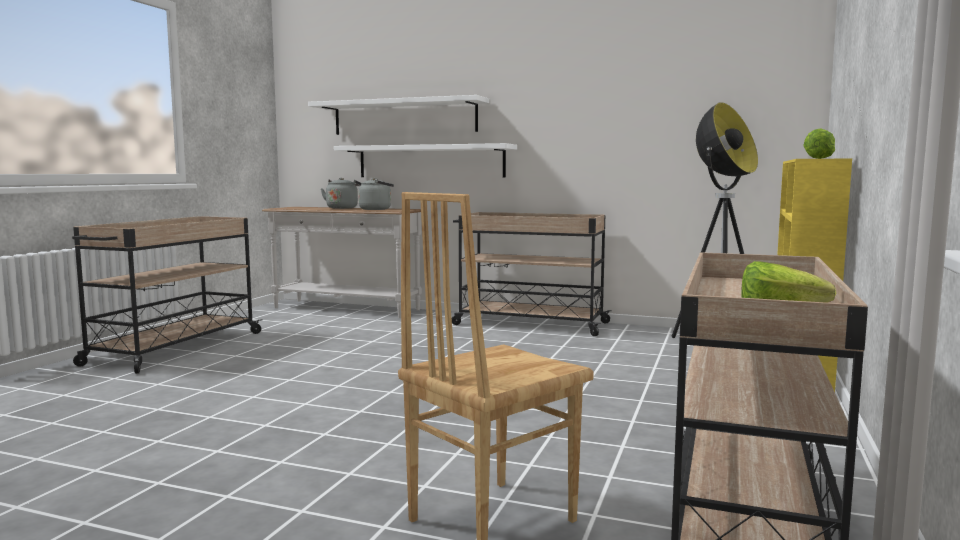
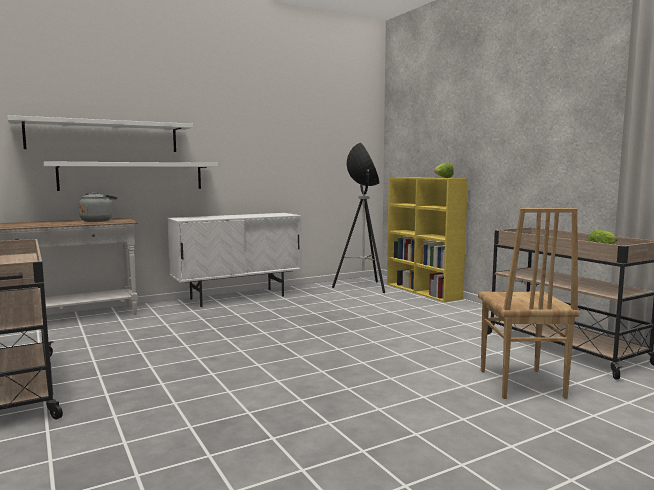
camera: 50 degrees left, 0 degrees up
grey kettle [321,178,361,209] -> none
beige cart [452,212,611,336] -> white cabinet [167,213,302,307]

